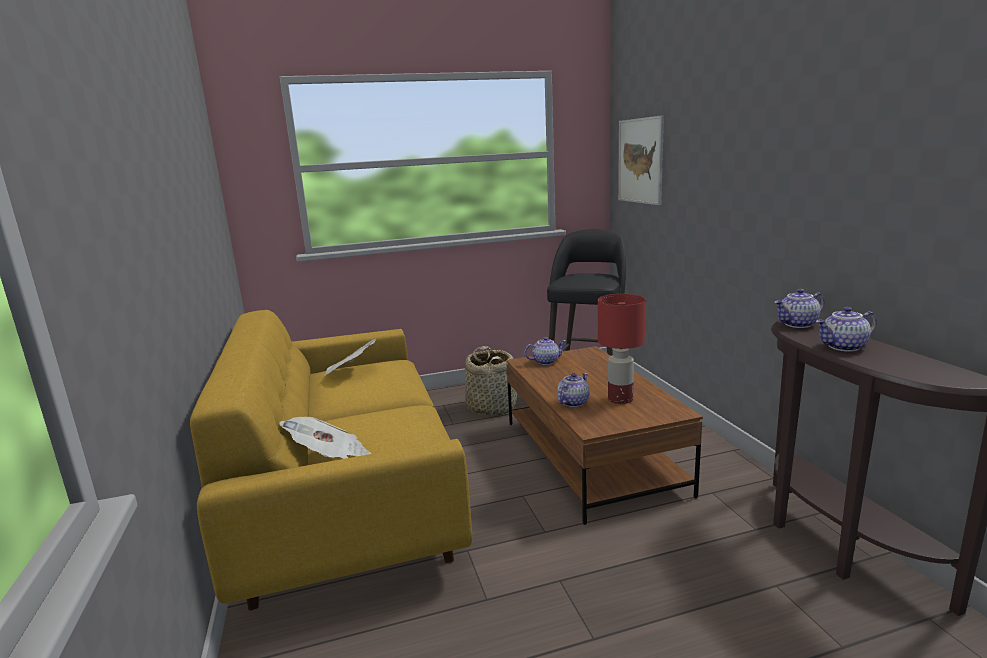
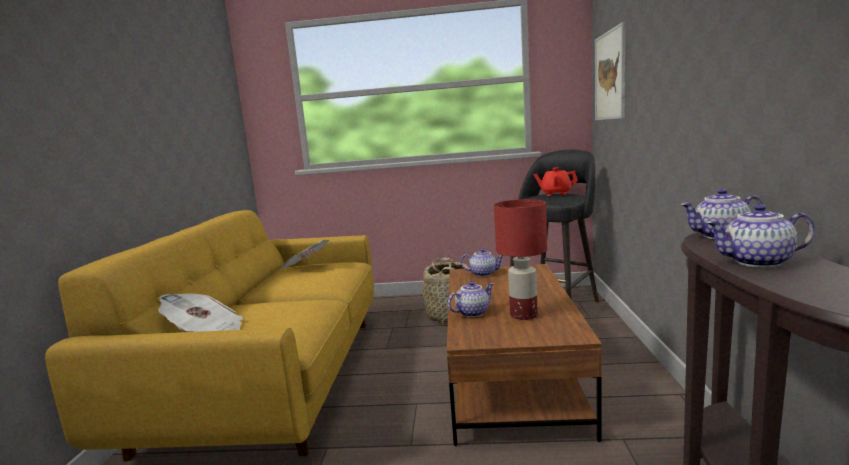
camera: 20 degrees right, 5 degrees down
none -> red teapot [534,168,578,196]

